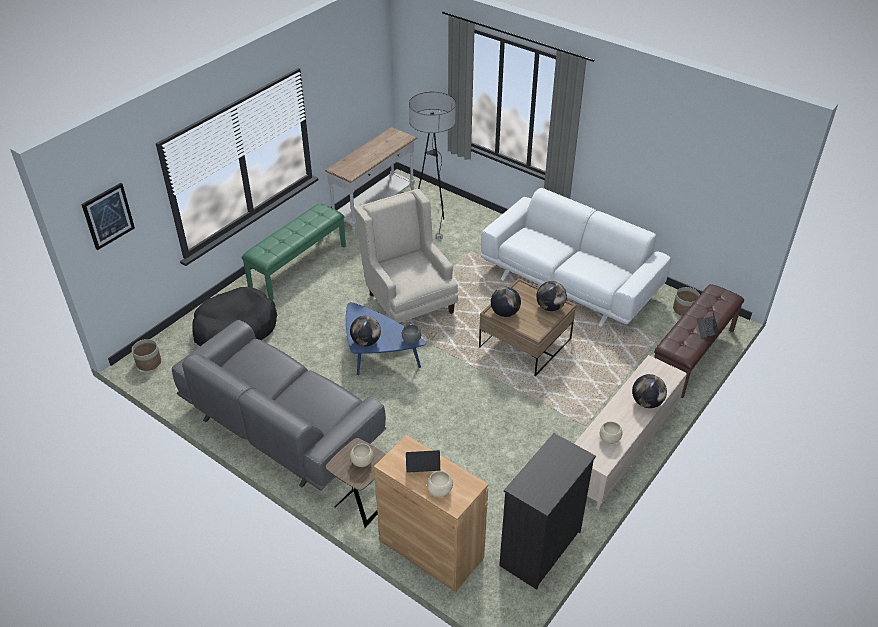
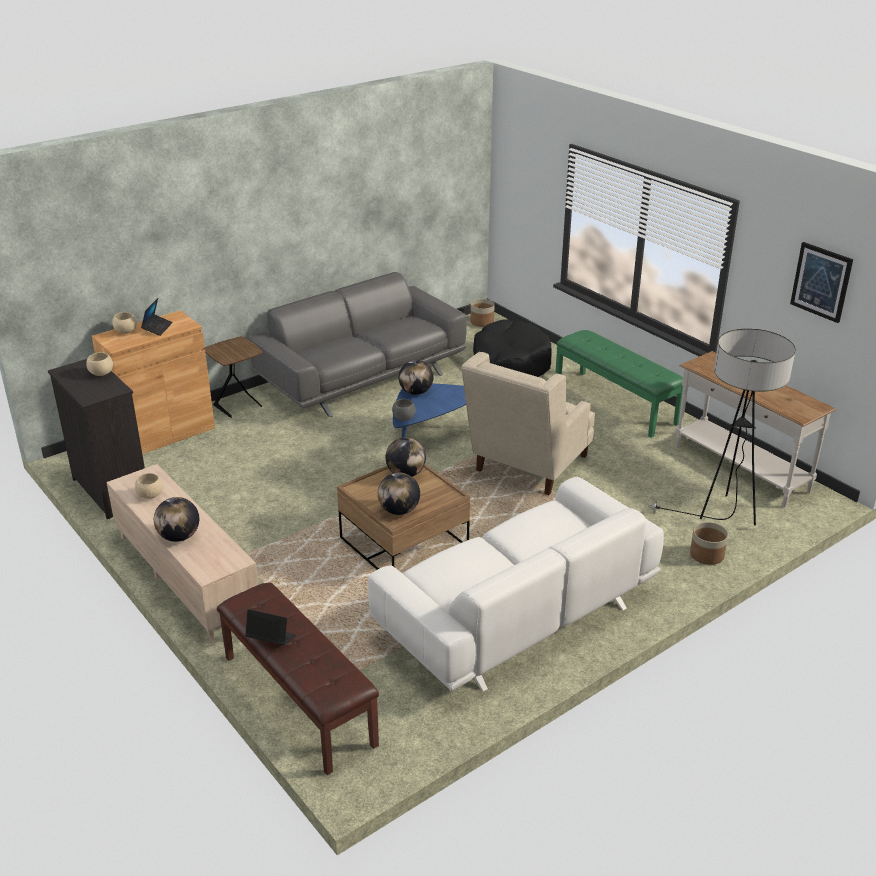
camera: 105 degrees right, 10 degrees down
picture [81,183,135,250] -> picture moved to [790,242,853,323]
beige bowl [350,443,374,467] -> beige bowl moved to [86,352,113,376]
beige armchair [354,188,458,324] -> beige armchair turned 135 degrees clockwise [462,352,595,495]
planter [673,287,700,316] -> planter moved to [690,522,728,565]

